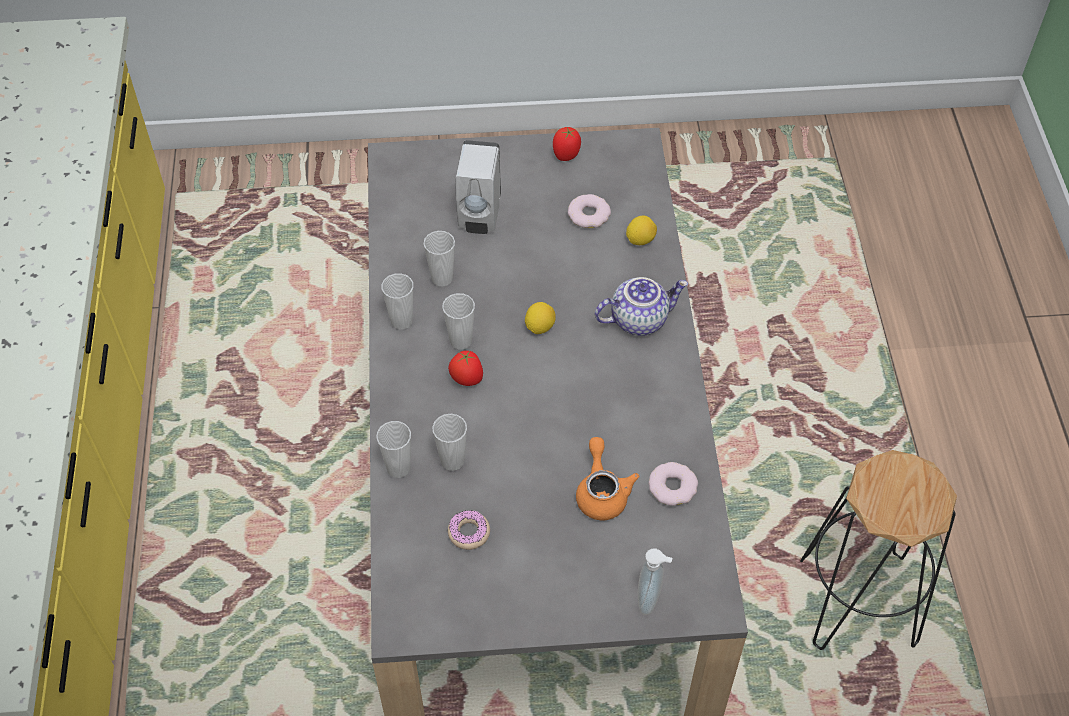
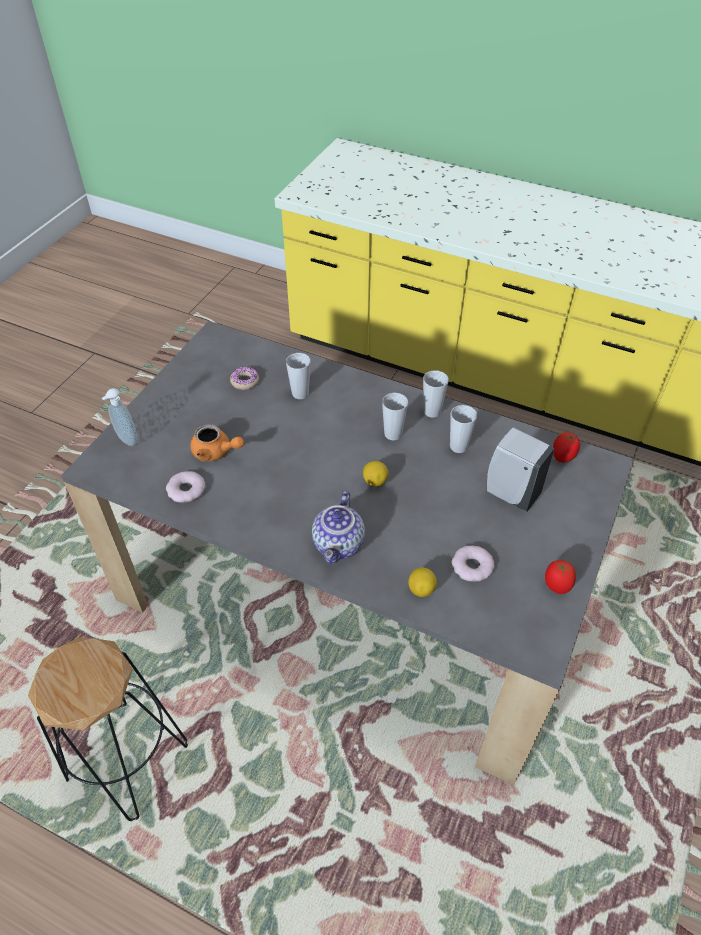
camera: 120 degrees right, 5 degrees down
cup [376,421,411,478] -> none
tomato [448,351,483,386] -> tomato moved to [553,432,580,462]

